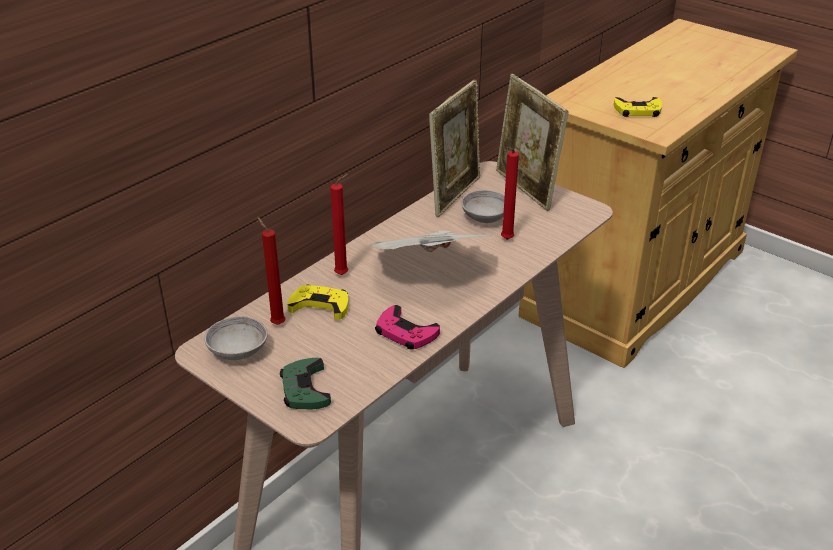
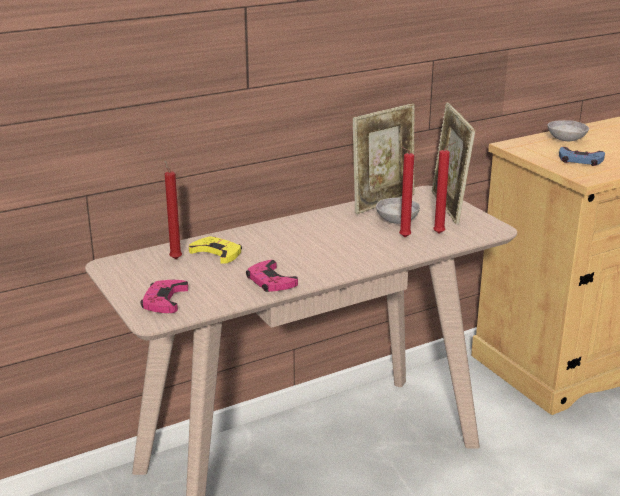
camera: 20 degrees right, 10 degrees down
grey bowl [204,316,268,360] -> grey bowl moved to [548,120,589,141]
green game controller [280,358,331,409] -> pink game controller [141,280,188,313]
red candle [330,174,348,275] -> red candle moved to [433,142,456,234]
newspaper [370,230,490,252] -> none
yellow game controller [614,97,662,117] -> blue game controller [559,147,605,166]

